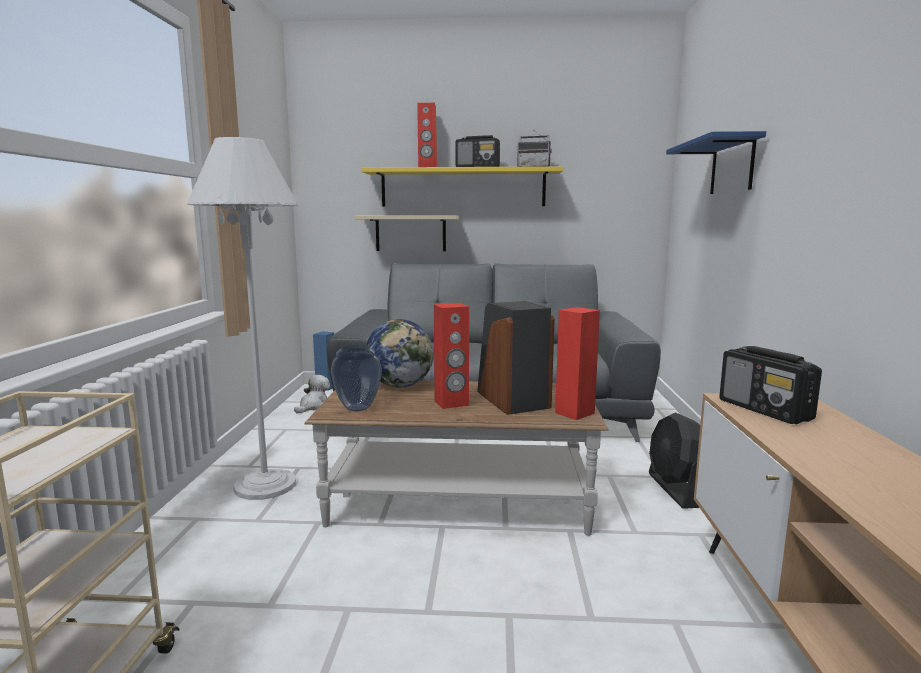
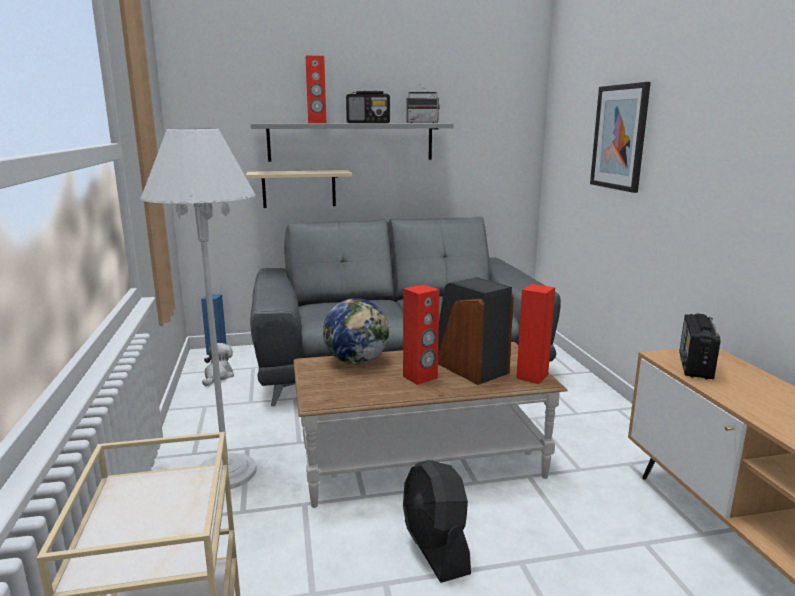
camera: 15 degrees left, 5 degrees up
vase [331,345,382,411] -> none
yellow shelf [361,166,564,206] -> grey shelf [251,124,453,162]
black fan [649,412,700,509] -> black fan moved to [403,460,471,583]
blue shelf [666,131,766,194] -> picture [590,82,651,193]
radio [719,346,822,424] -> radio turned 60 degrees clockwise [679,313,721,380]

